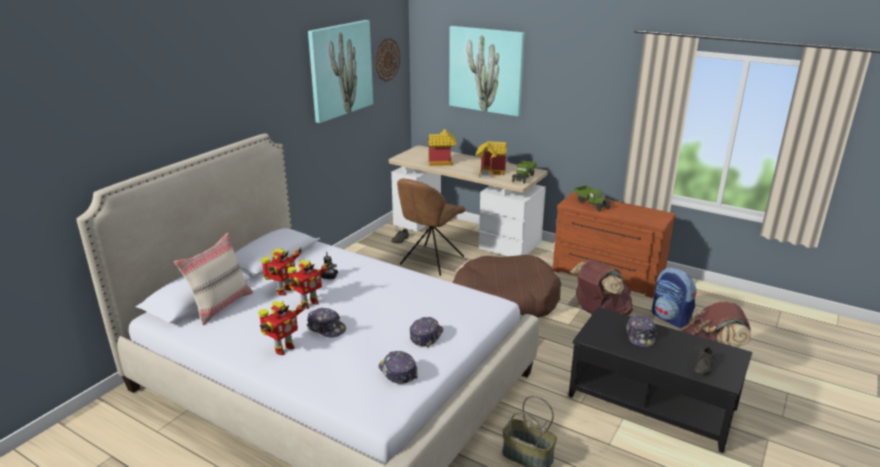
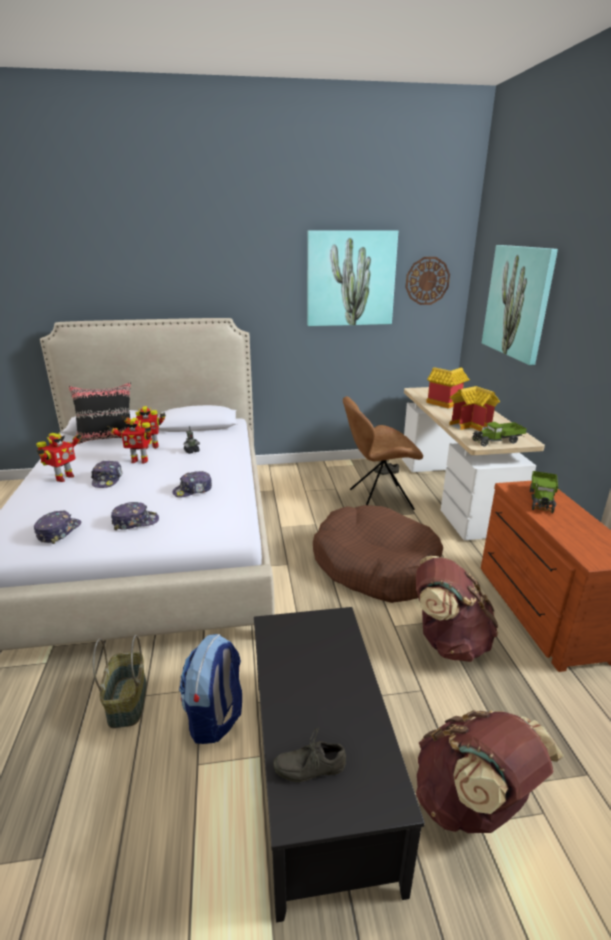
camera: 50 degrees right, 0 degrees up
beige pillow [174,233,253,325] -> black pillow [68,382,131,444]
toy robot [258,301,307,355] -> toy robot turned 60 degrees counterclockwise [36,433,82,482]
cap [626,315,657,347] -> cap moved to [172,471,212,497]
backpack [652,268,696,328] -> backpack moved to [179,634,242,744]

